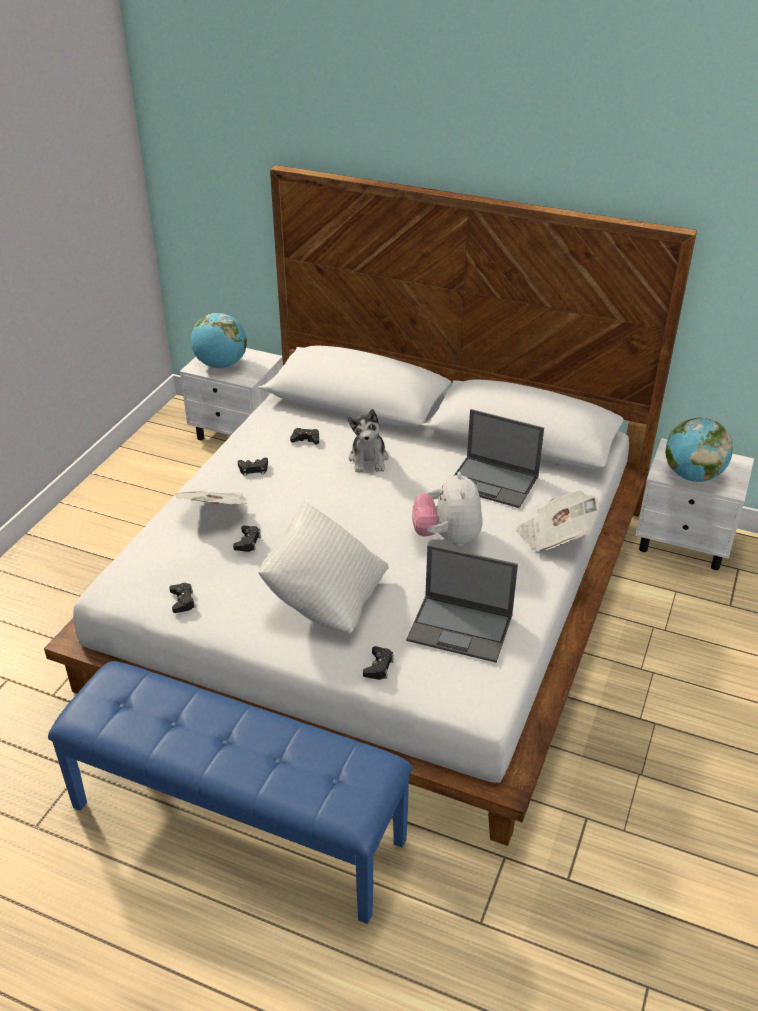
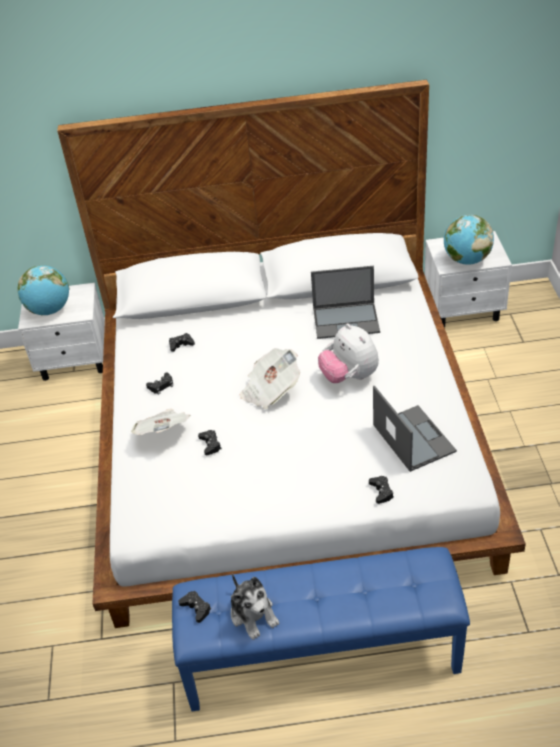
camera: 25 degrees left, 5 degrees up
black game controller [169,583,195,613] -> black game controller moved to [178,591,211,623]
white pillow [258,500,389,633] -> none
plush toy [348,409,389,473] -> plush toy moved to [231,573,279,640]
laptop [406,544,518,663] -> laptop turned 105 degrees counterclockwise [373,386,457,472]
newspaper [517,491,600,552] -> newspaper moved to [240,348,300,409]

